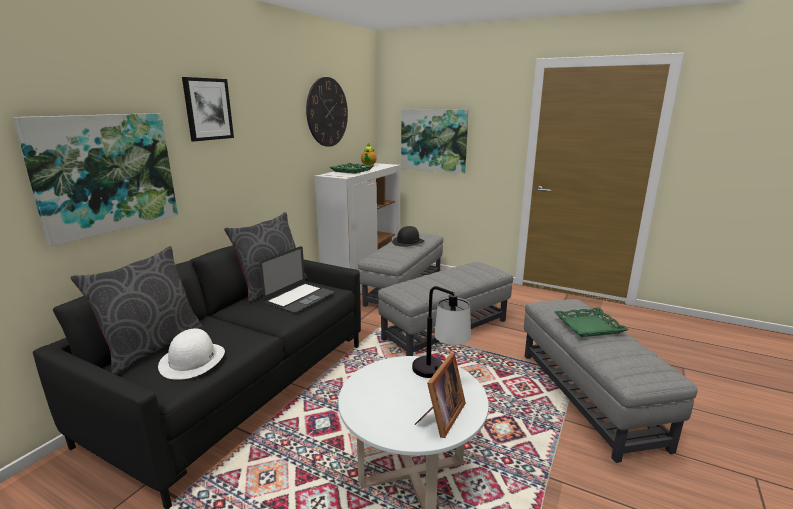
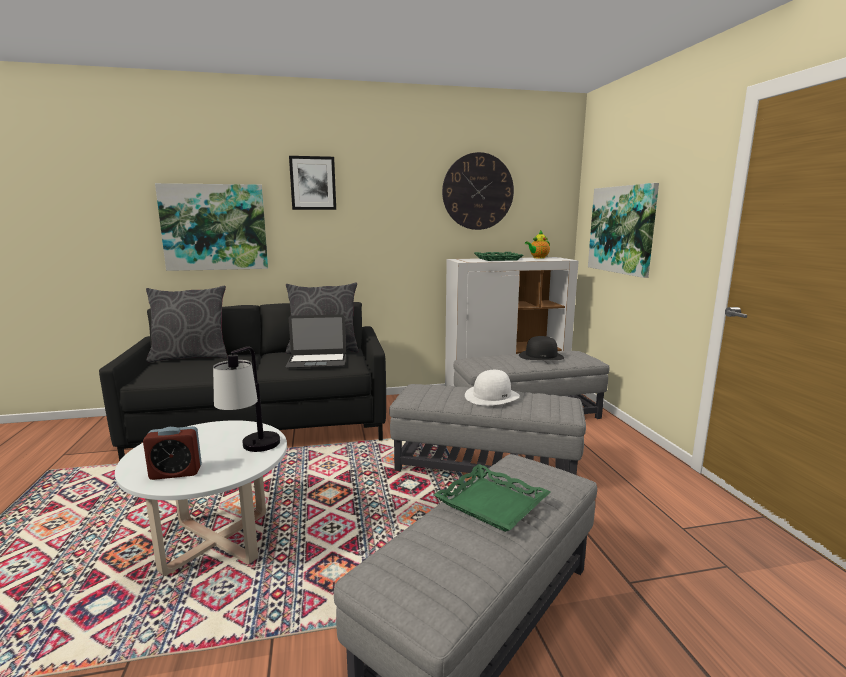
camera: 50 degrees right, 5 degrees down
white hat [158,328,225,380] -> white hat moved to [465,370,520,406]
picture frame [415,353,466,438] -> alarm clock [143,426,202,480]

